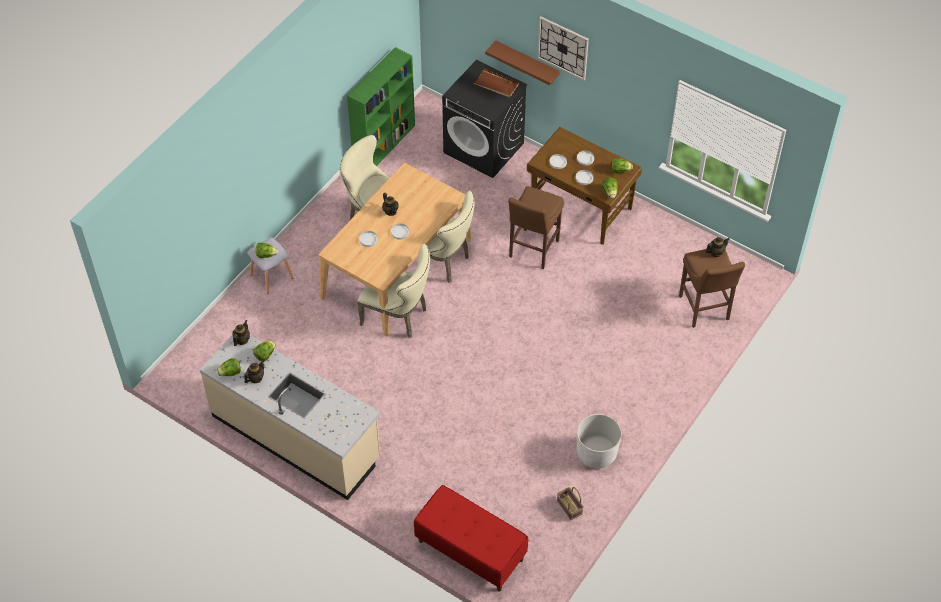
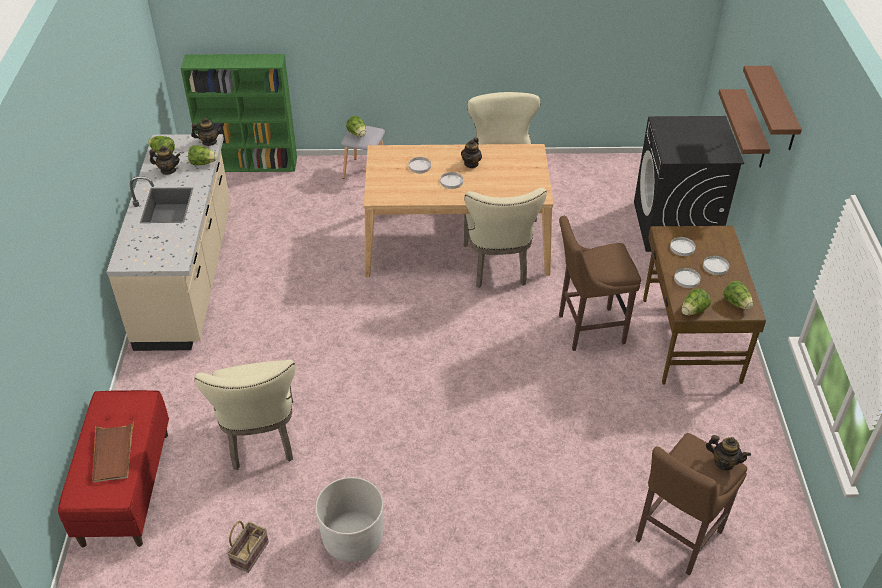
camera: 55 degrees right, 10 degrees down
green bookcase [347,47,415,166] -> green bookcase moved to [181,54,297,172]
beige chair [357,244,430,338] -> beige chair moved to [194,359,295,470]
brown tray [473,68,519,97] -> brown tray moved to [92,421,134,482]
wall clock [537,16,589,80] -> brown shelf [743,66,802,150]

